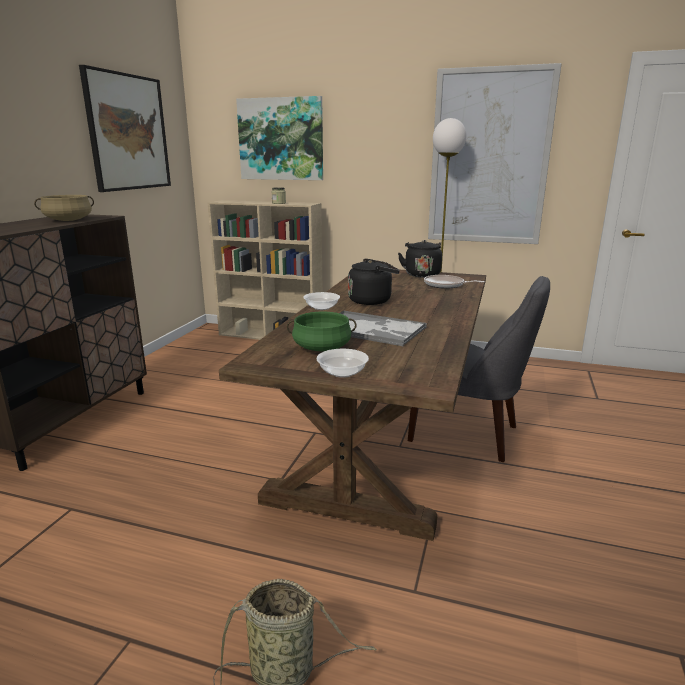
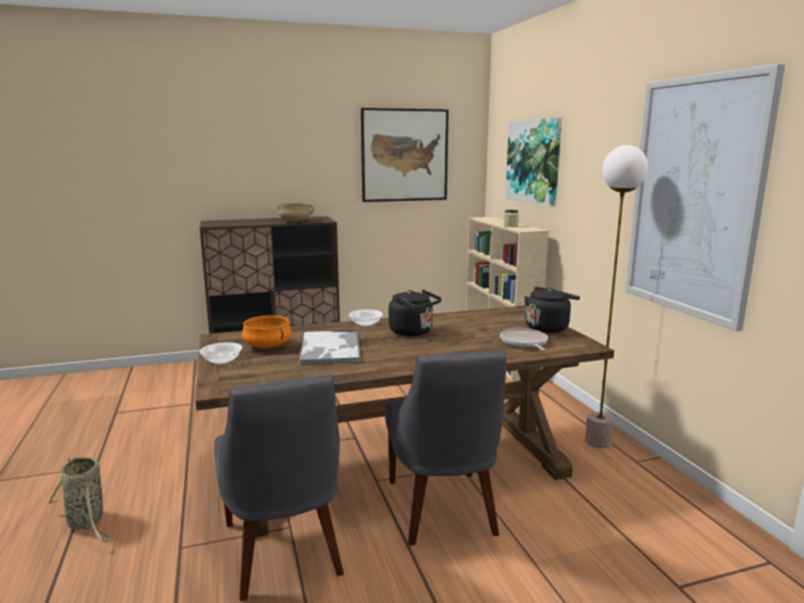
camera: 55 degrees right, 5 degrees down
green cooking pot [287,312,357,351] -> orange cooking pot [242,315,292,348]
none -> grey chair [214,375,344,601]

